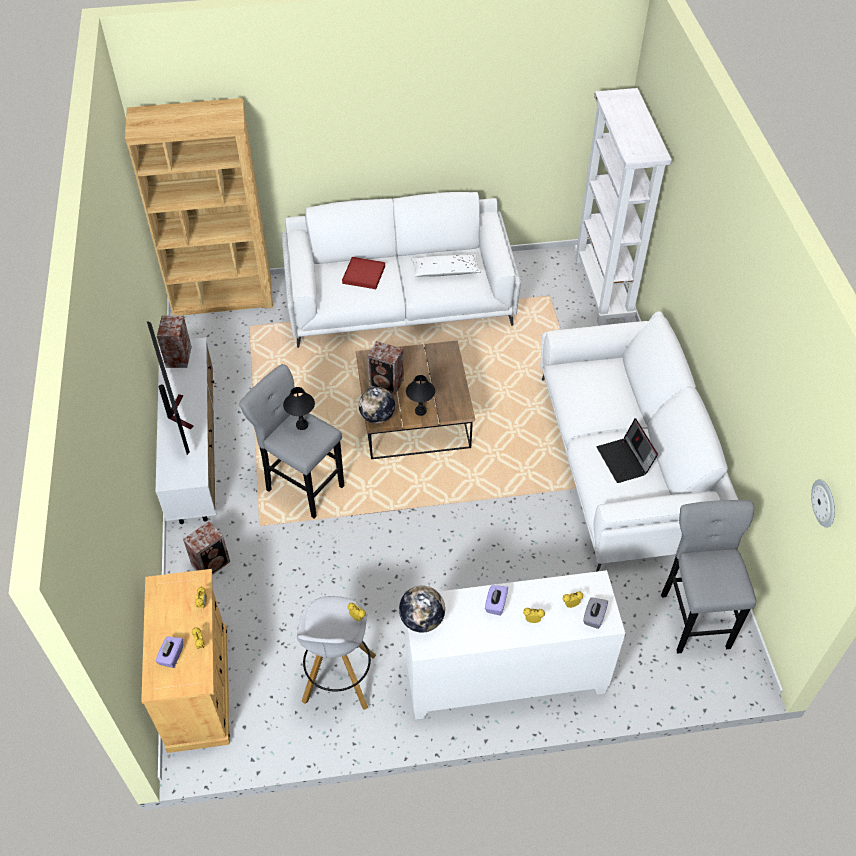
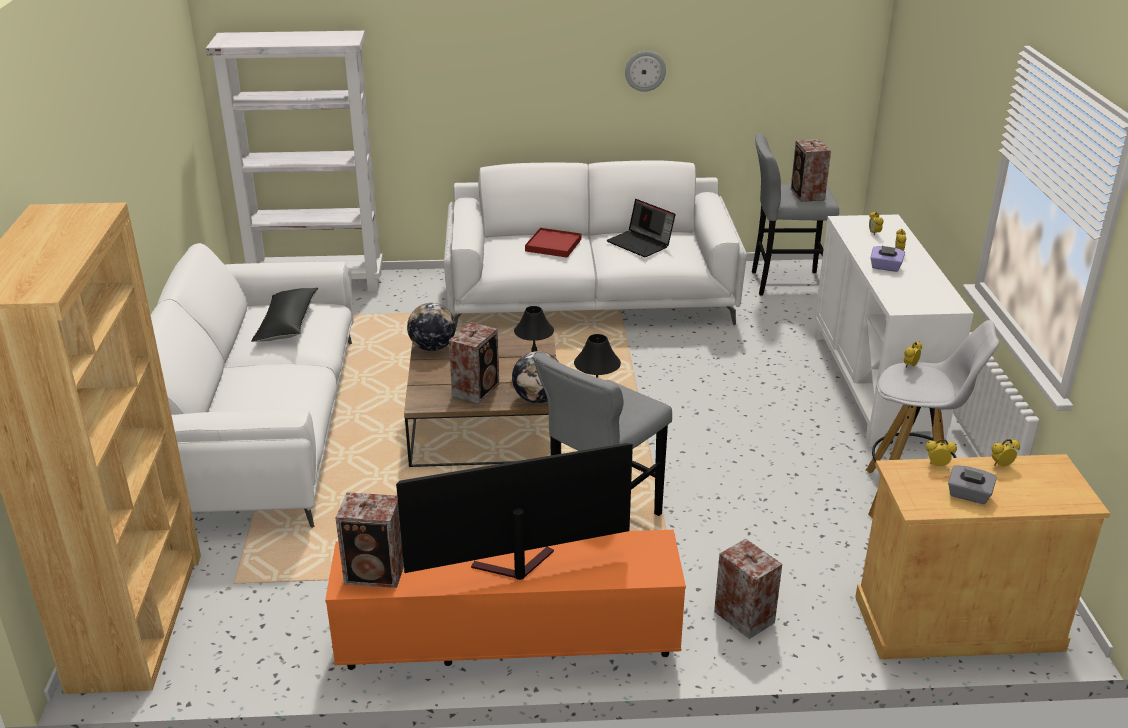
camera: 85 degrees left, 20 degrees down
purple tissue box [155,636,183,668] -> none
white tv stand [156,337,216,524] -> orange tv stand [325,530,686,670]
red tray [342,257,385,289] -> red tray moved to [525,228,581,257]
globe [399,586,445,633] -> globe moved to [407,303,456,351]
white pillow [411,254,481,277] -> black pillow [251,288,318,342]
grey tissue box [583,597,608,629] -> grey tissue box moved to [948,465,997,504]
laptop [597,418,658,483] -> laptop turned 60 degrees clockwise [607,199,675,257]
wall clock [811,479,835,528] -> wall clock moved to [625,51,666,92]
none -> speaker [791,139,831,202]

